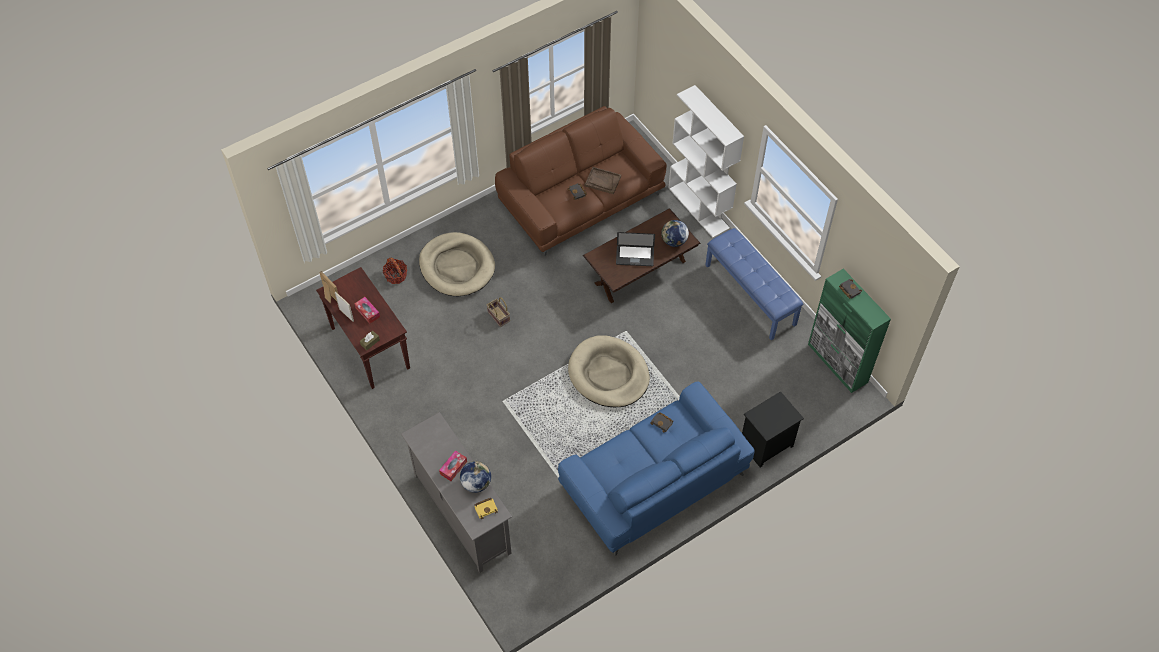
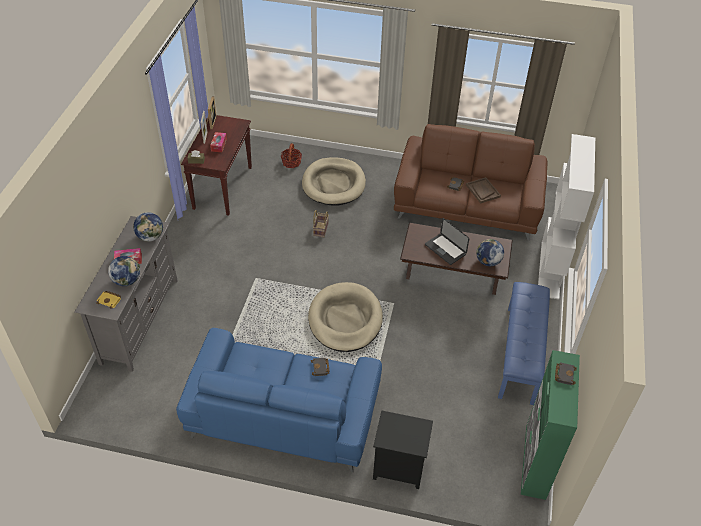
camera: 45 degrees right, 10 degrees down
none -> globe [133,212,163,242]

